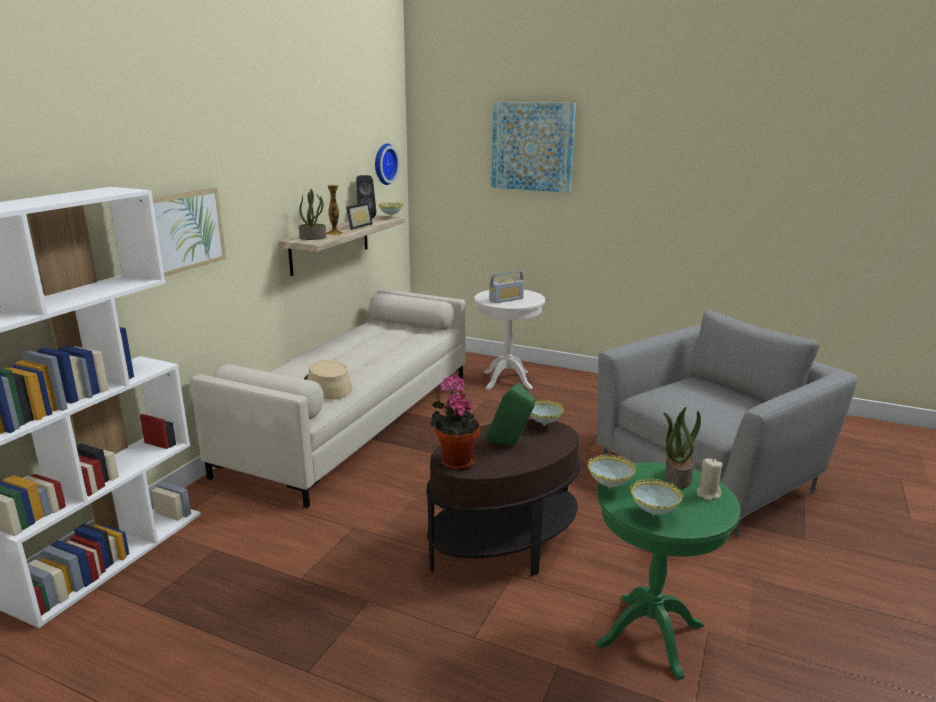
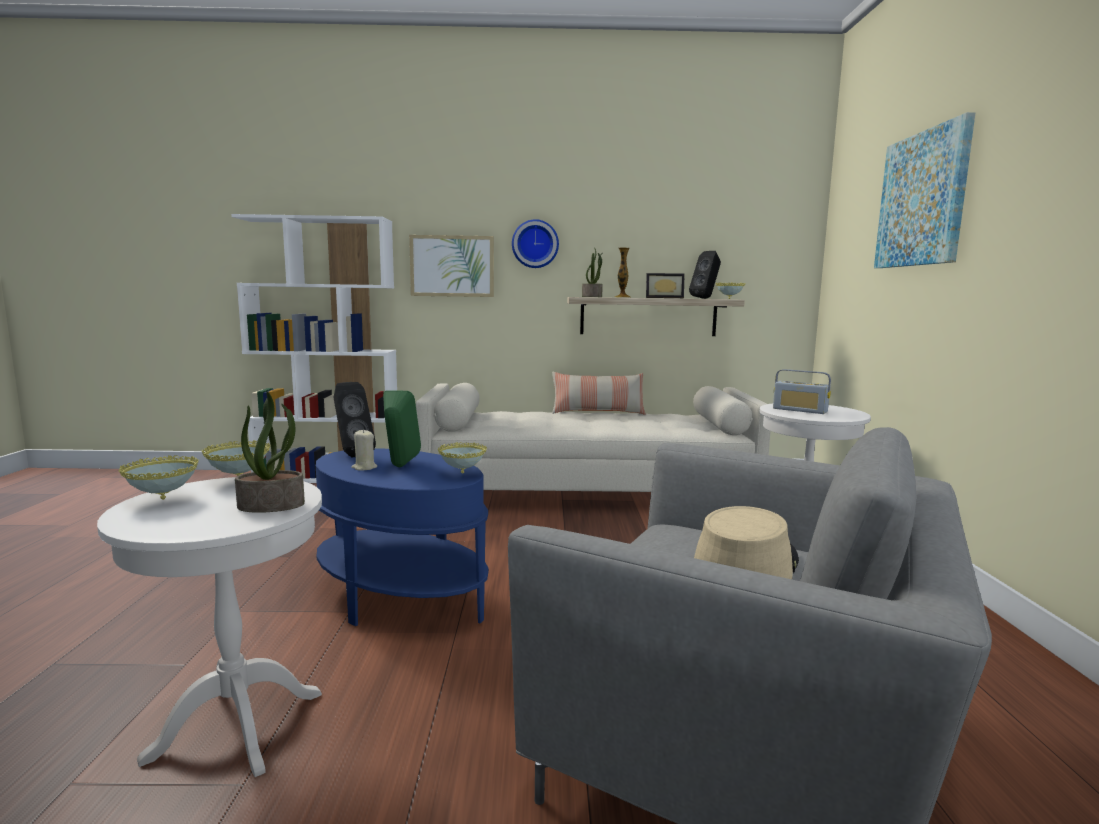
camera: 65 degrees right, 10 degrees down
beige hat [304,360,352,400] -> beige hat moved to [694,506,799,579]
wall clock [375,143,400,185] -> wall clock moved to [512,219,559,268]
brown side table [426,419,581,576] -> blue side table [316,448,489,626]
potted plant [430,375,481,470] -> black speaker [334,382,376,457]
green side table [596,462,741,680] -> white side table [97,477,322,777]
beige candle [697,458,722,501] -> beige candle moved to [351,429,377,471]
none -> pillow [552,372,646,415]

